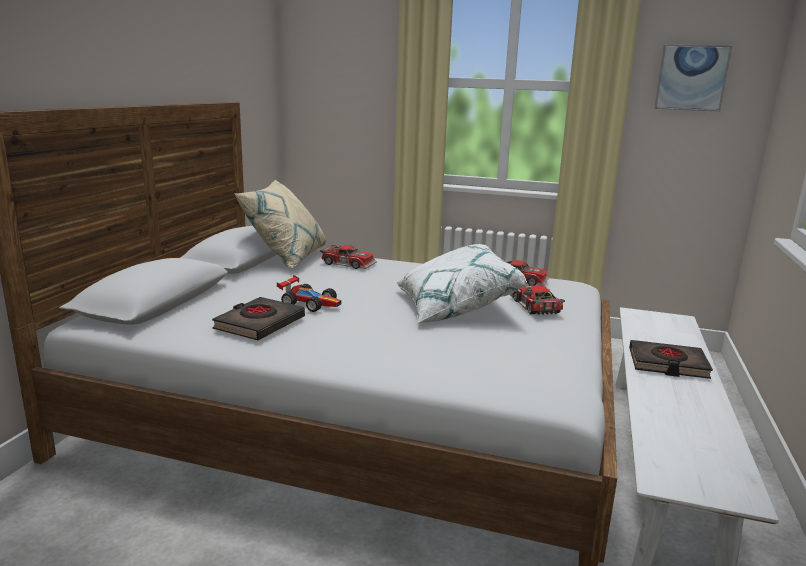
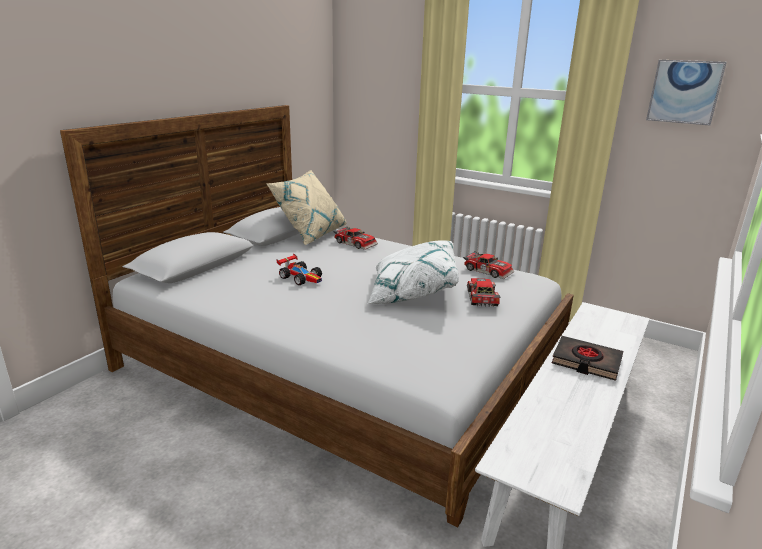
camera: 15 degrees right, 5 degrees up
black book [212,297,305,340] -> none

